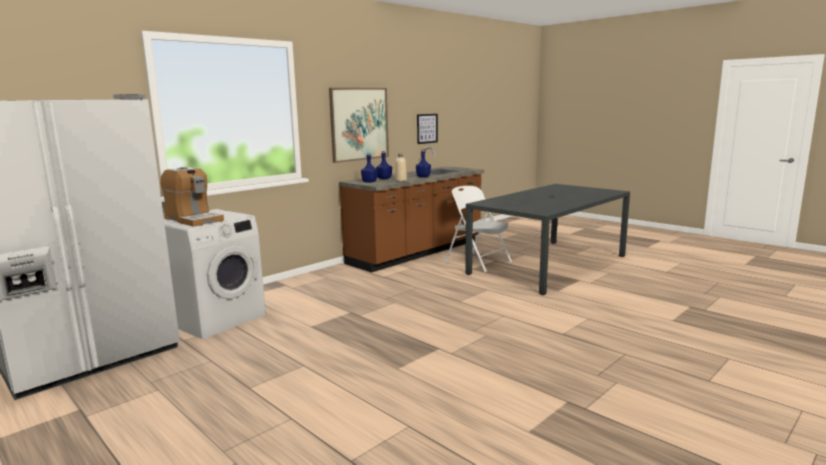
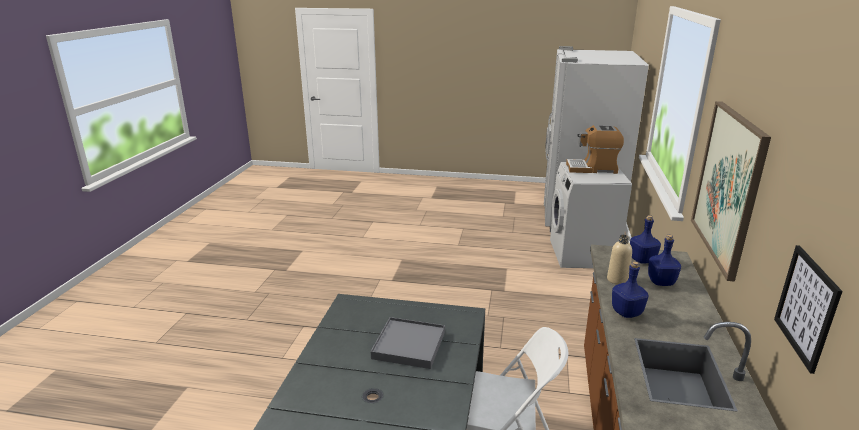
camera: 145 degrees right, 10 degrees up
none -> grey tray [371,317,445,369]

